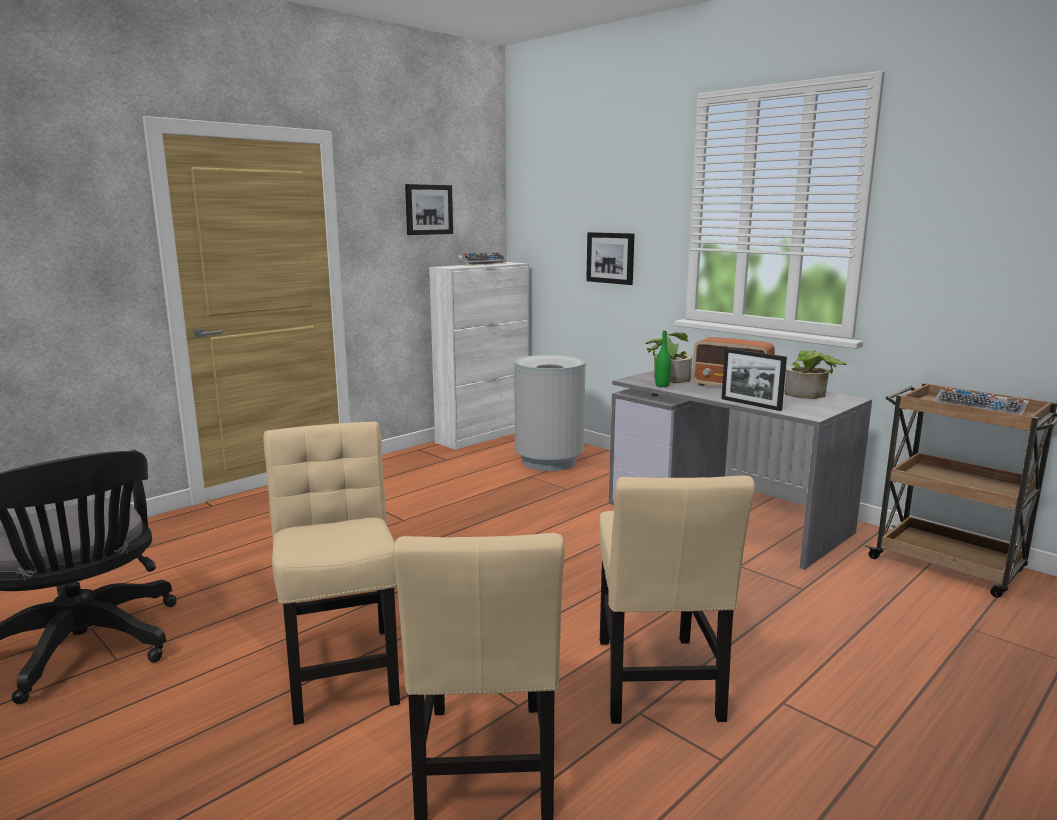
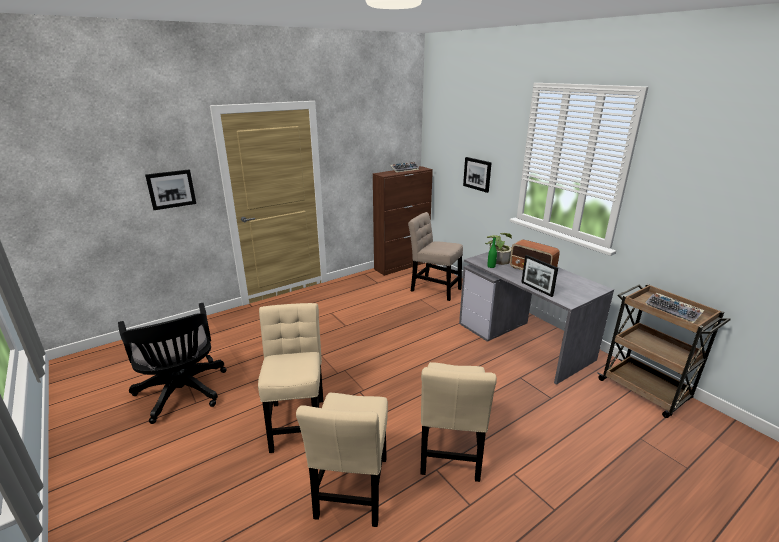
camera: 10 degrees right, 10 degrees up
picture [405,184,453,235] -> picture moved to [145,169,196,210]
white cabinet [429,262,529,450] -> brown cabinet [373,166,433,276]
grey trash can [514,355,586,471] -> beige chair [408,212,463,301]
potted plant [784,350,847,399] -> none

